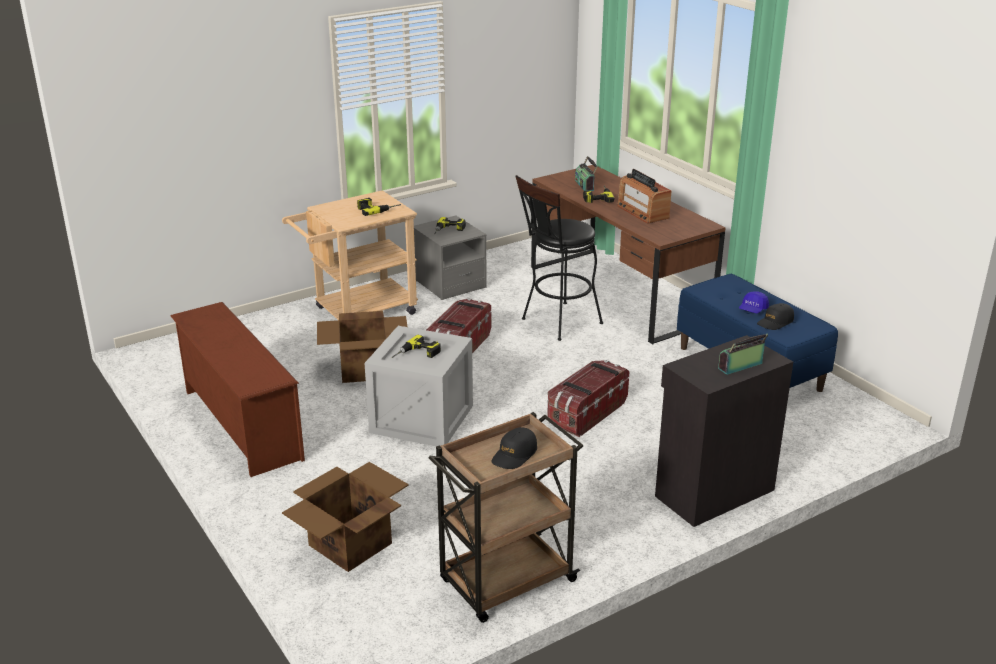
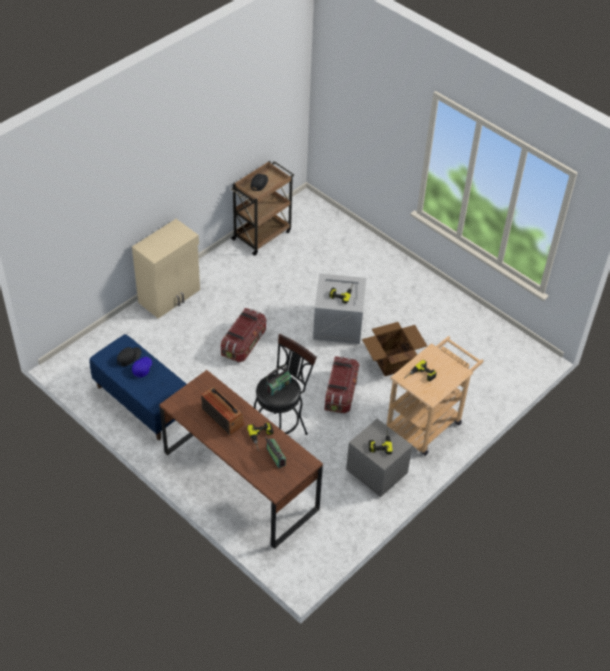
camera: 165 degrees right, 20 degrees up
brown shoe rack [171,302,305,477] -> none
cardboard box [282,462,409,572] -> none
black cabinet [655,335,793,527] -> beige cabinet [132,219,200,319]
radio [718,334,768,375] -> radio moved to [266,364,291,395]

